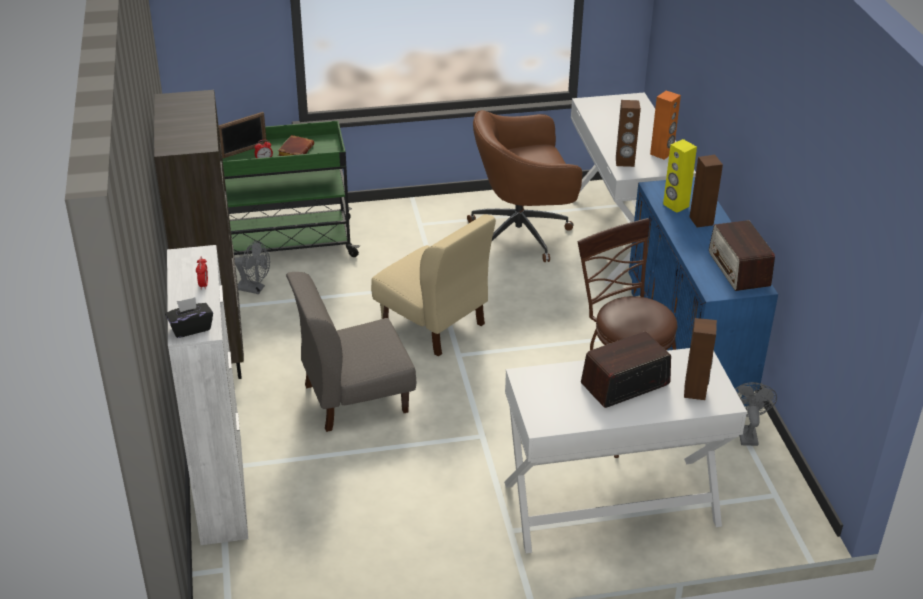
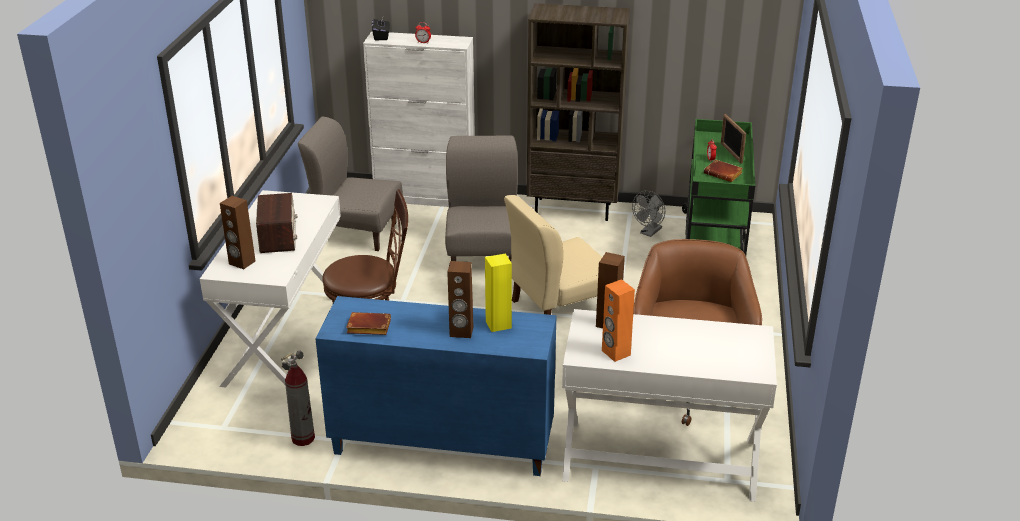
camera: 110 degrees right, 5 degrees down
radio [709,220,775,291] -> brown book [346,312,391,335]
grey fan [735,382,777,446] -> fire extinguisher [281,350,315,446]
none -> grey chair [298,117,403,251]

